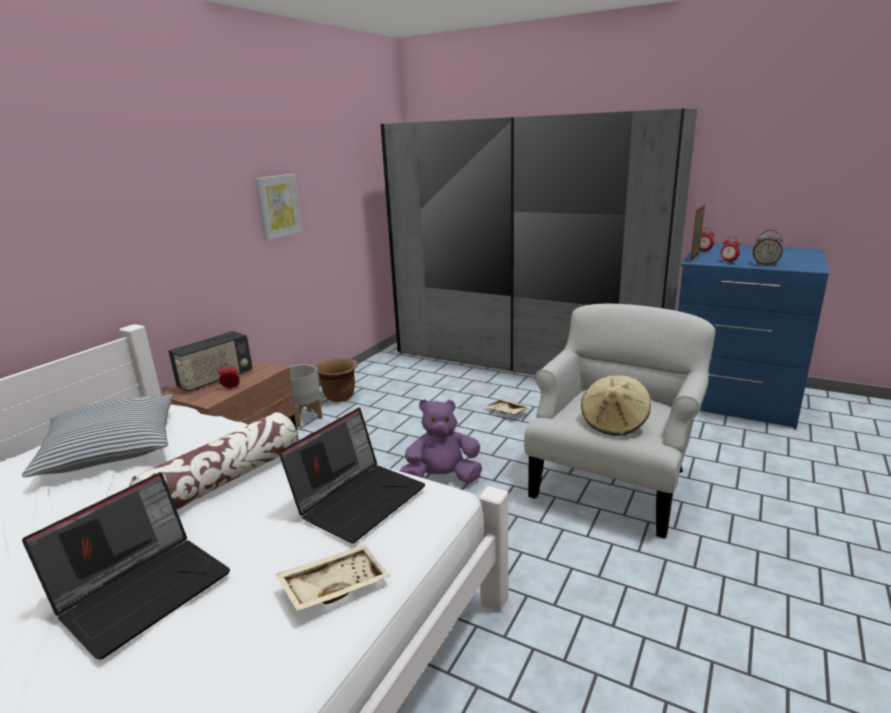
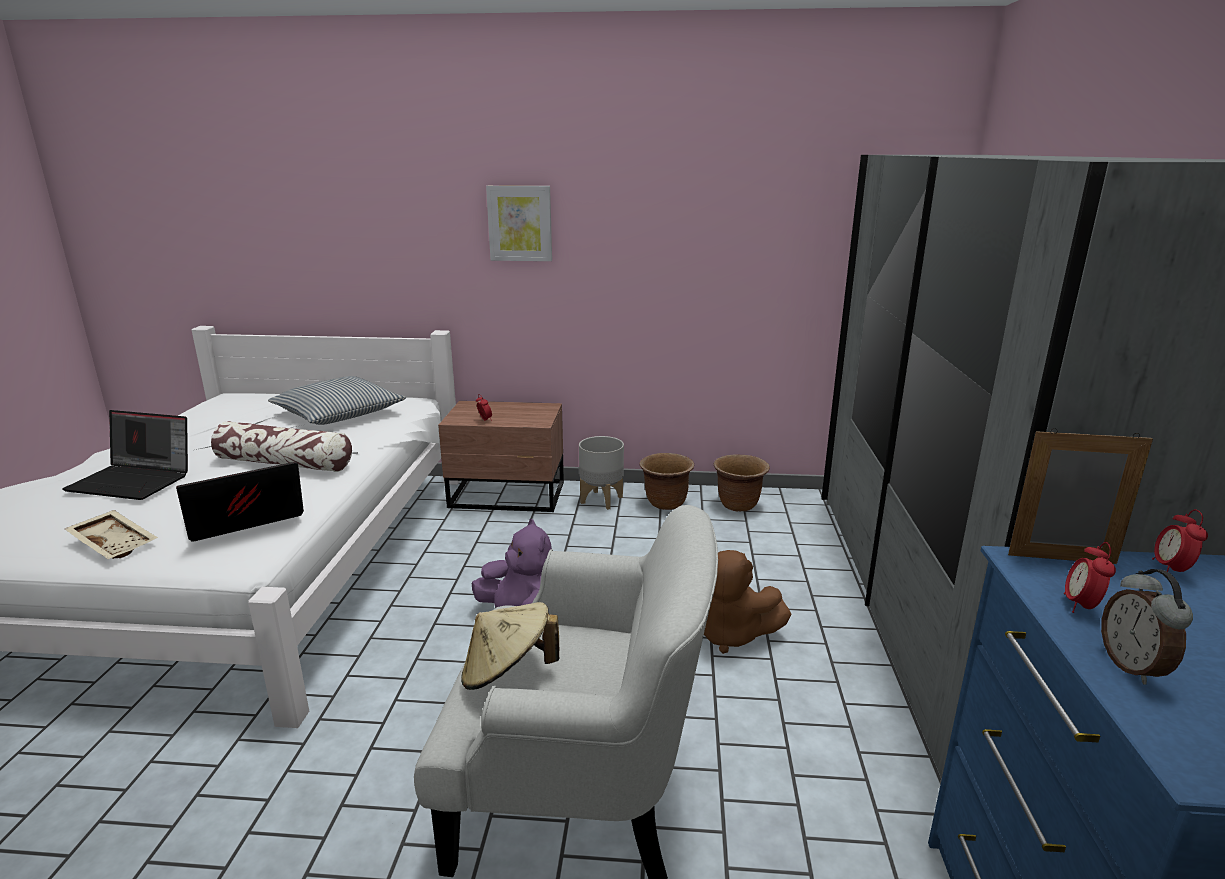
camera: 65 degrees right, 0 degrees up
radio [168,331,253,392] -> none
picture [255,174,303,241] -> picture moved to [486,186,552,261]
laptop [279,408,425,543] -> laptop turned 135 degrees clockwise [176,462,304,542]
beige tray [484,399,530,415] -> brown plush toy [704,550,791,654]
none -> brown planter [714,455,770,511]

